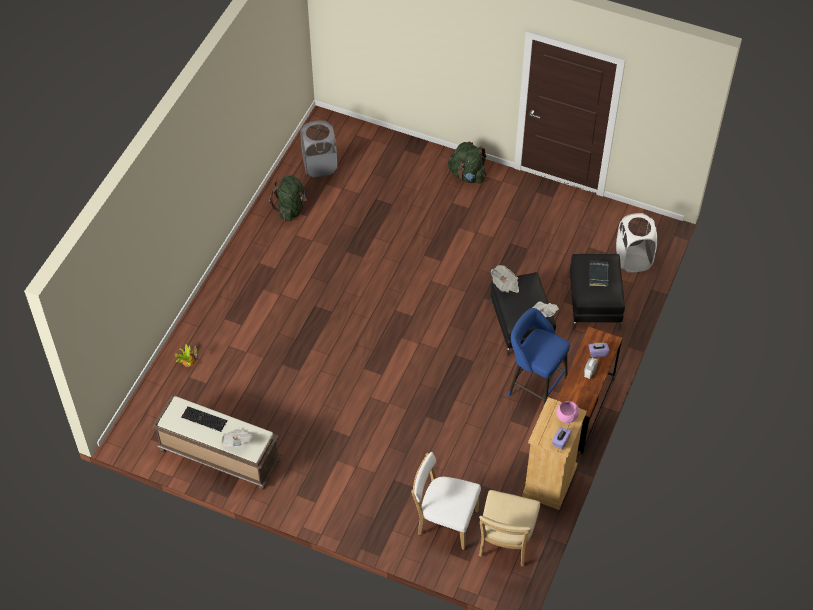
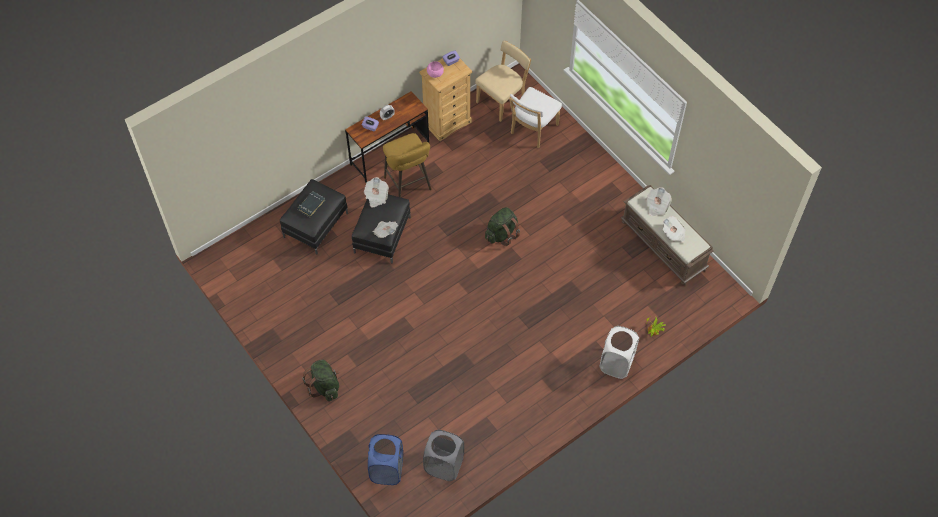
camera: 150 degrees left, 5 degrees up
keyboard [181,406,227,432] -> newspaper [663,216,686,243]
green backpack [269,175,307,222] -> green backpack moved to [485,207,520,246]
white chair [412,452,481,550] -> white chair turned 75 degrees clockwise [509,87,562,148]
blue stool [508,308,570,405] -> yellow stool [383,133,431,197]
white laundry basket [616,213,657,273] -> white laundry basket moved to [600,326,639,379]
none -> blue laundry basket [368,434,403,485]

